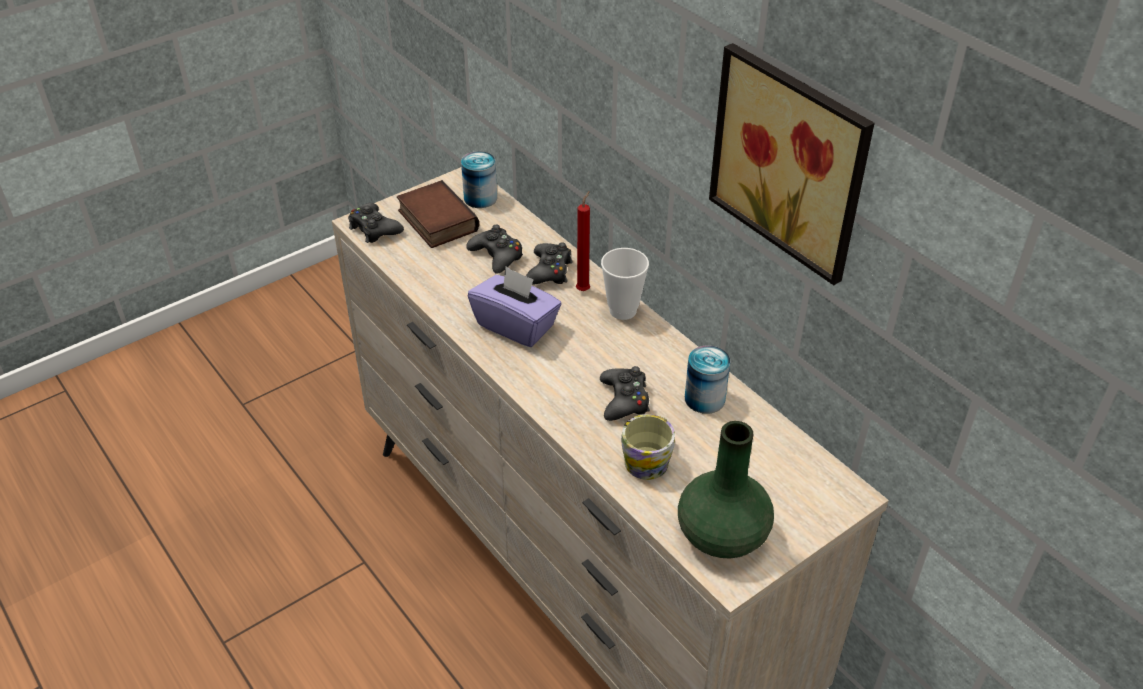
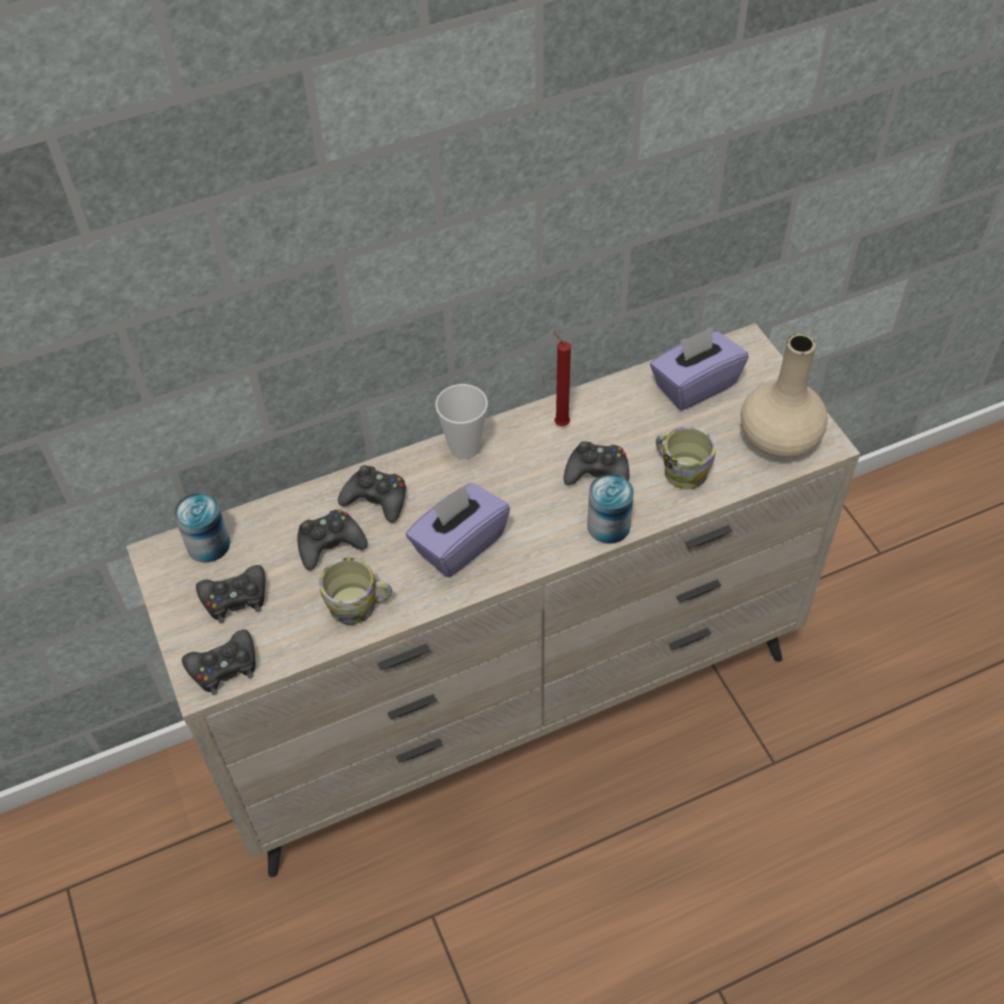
camera: 75 degrees left, 10 degrees up
book [397,180,479,248] -> black game controller [196,565,266,623]
red candle [576,191,590,291] -> red candle moved to [553,330,571,426]
green vase [678,421,774,558] -> beige vase [740,334,828,458]
can [685,345,730,414] -> can moved to [587,474,634,544]
picture [709,43,875,285] -> none
none -> mug [319,558,392,625]
none -> purple tissue box [650,327,749,410]

